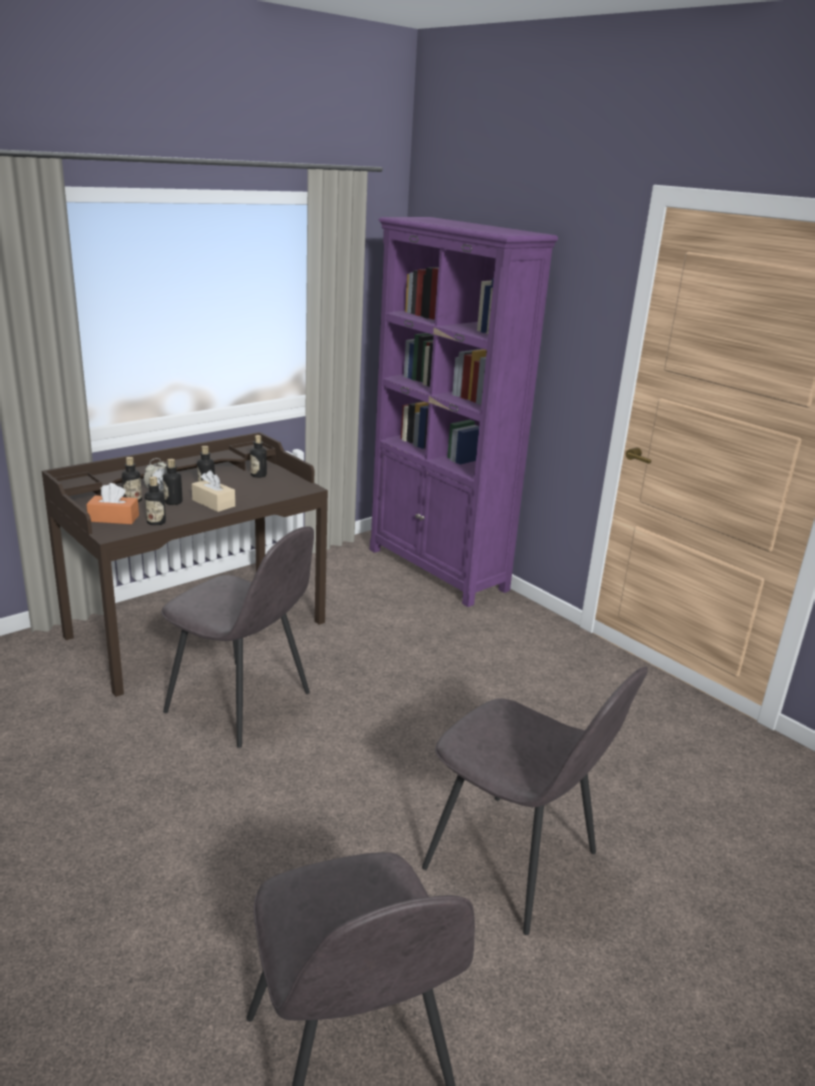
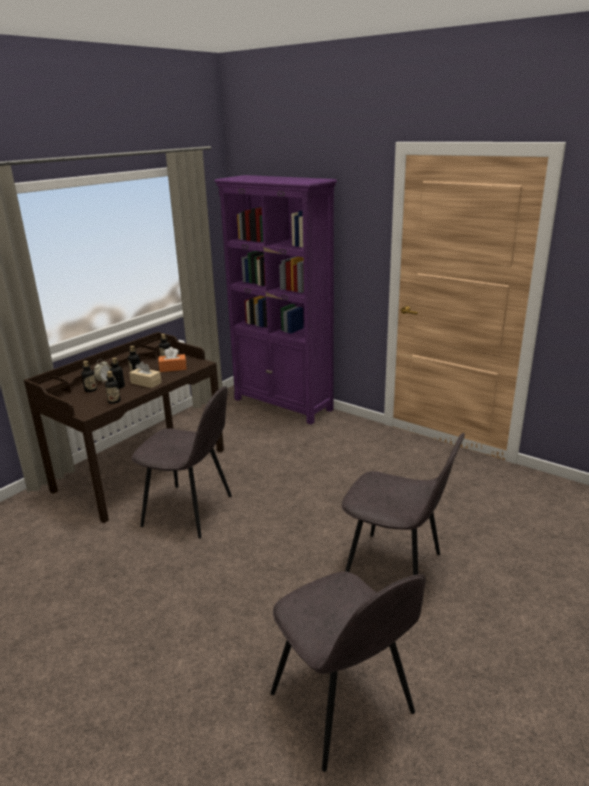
camera: 10 degrees left, 0 degrees up
orange tissue box [86,483,139,524] -> orange tissue box moved to [158,347,187,372]

